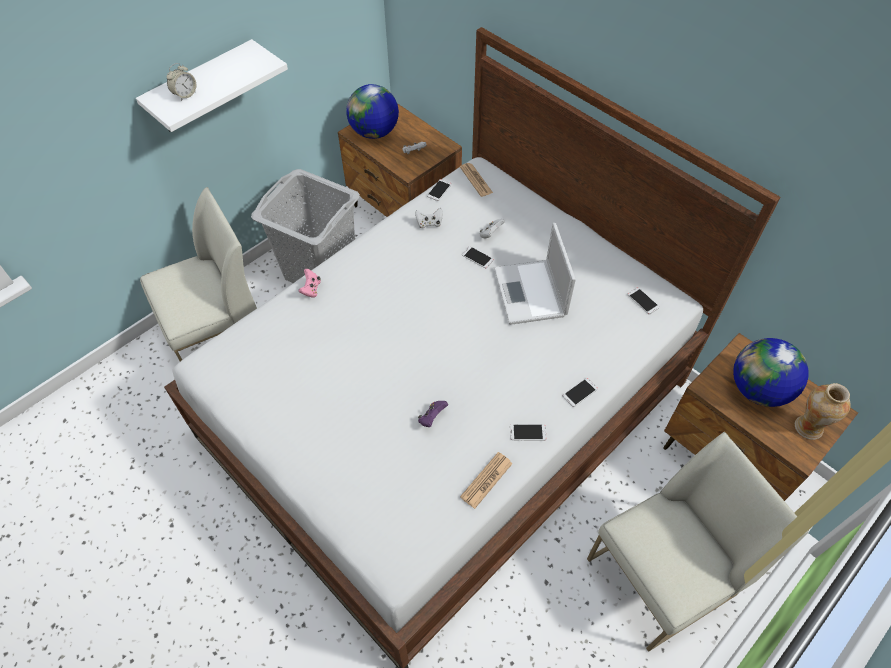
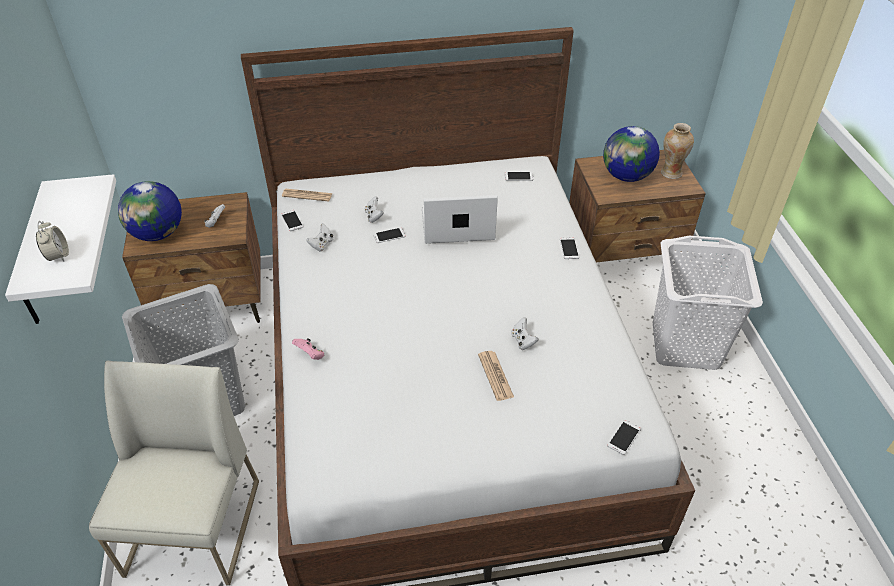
camera: 55 degrees left, 10 degrees down
purple game controller [418,401,448,427] -> white game controller [511,317,539,350]
newspaper [460,452,512,509] -> newspaper moved to [478,351,514,401]
laptop [494,223,576,325] -> laptop turned 150 degrees clockwise [422,195,498,244]
phone [510,424,547,441] -> phone moved to [608,420,641,455]
white chair [587,432,809,652] -> white laundry basket [653,236,763,370]

